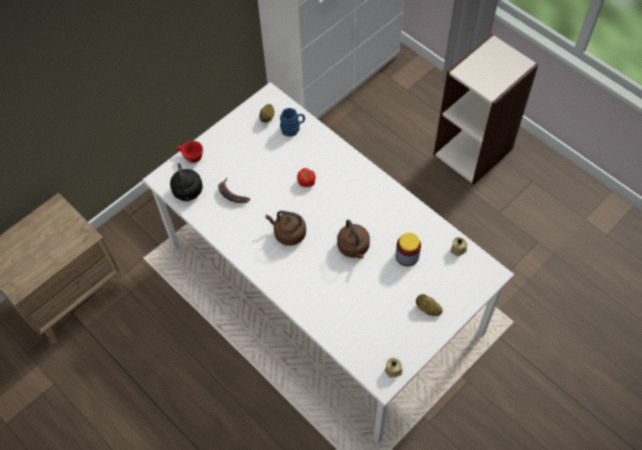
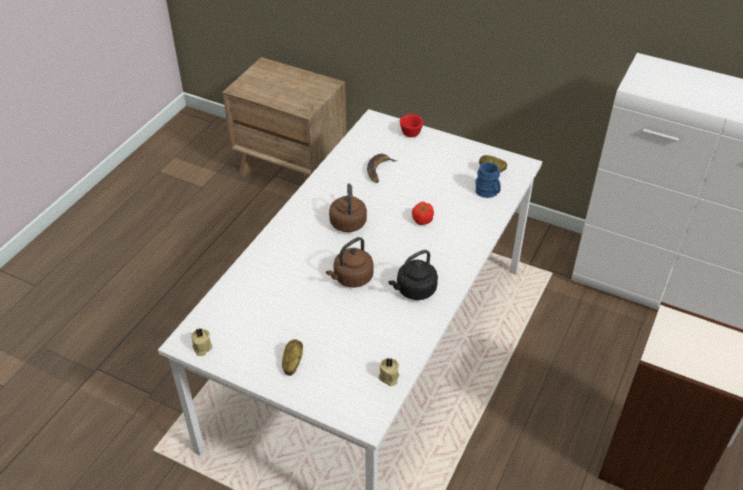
camera: 70 degrees right, 15 degrees down
black kettle [170,163,203,202] -> black kettle moved to [388,250,438,300]
jar [395,233,421,266] -> none

